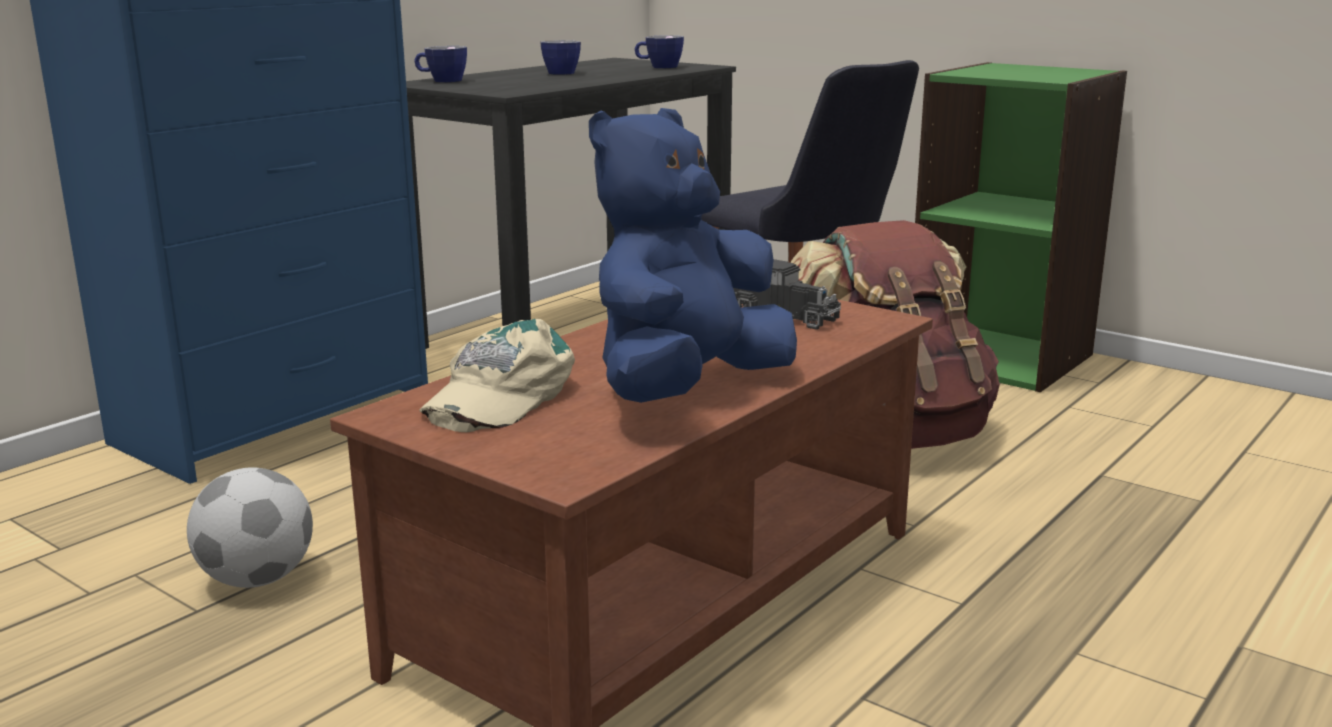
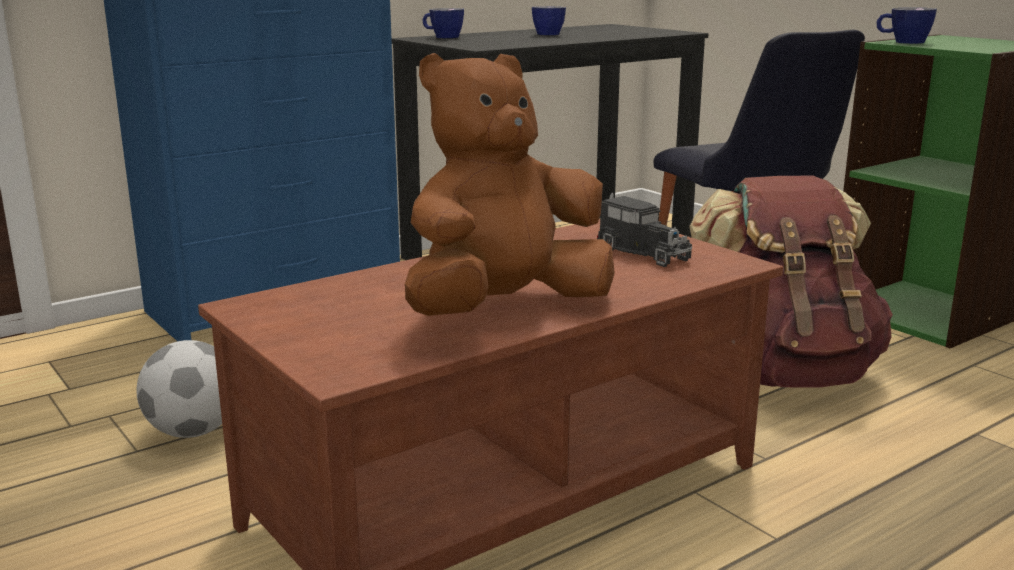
camera: 15 degrees right, 0 degrees up
beige cap [419,319,575,432] -> none
blue plush toy [589,108,797,403] -> brown plush toy [405,53,615,316]
cup [634,35,684,68] -> cup moved to [877,7,937,44]

